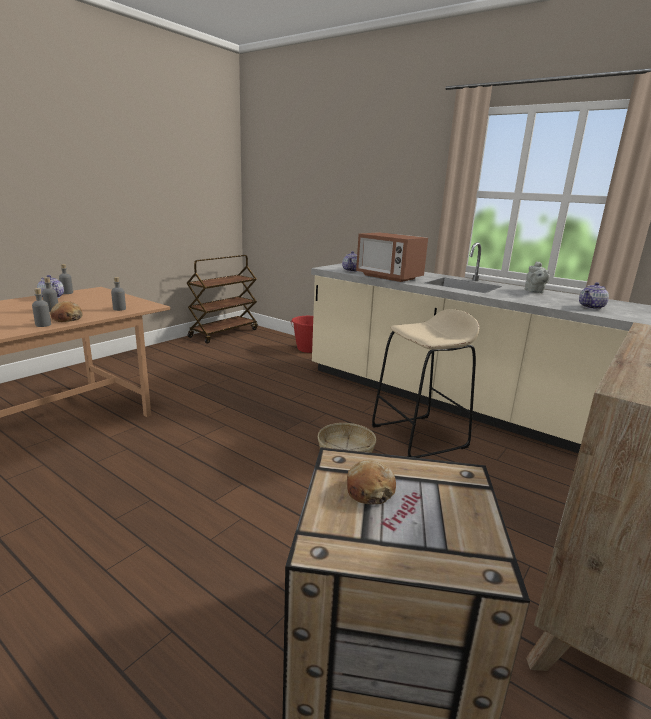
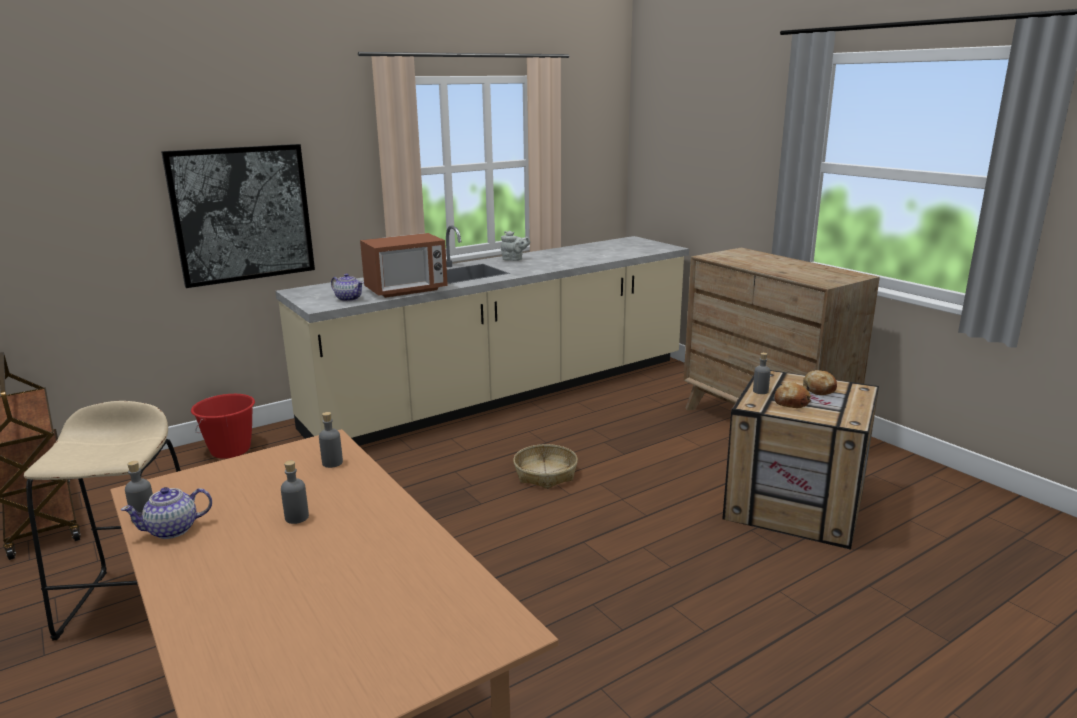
camera: 70 degrees left, 0 degrees up
grey bottle [32,288,51,327] -> grey bottle moved to [753,353,770,394]
bread [50,301,83,322] -> bread moved to [803,370,837,395]
beige stool [372,309,479,458] -> beige stool moved to [24,401,181,640]
teapot [579,282,609,309] -> none
none -> picture [161,144,315,288]

